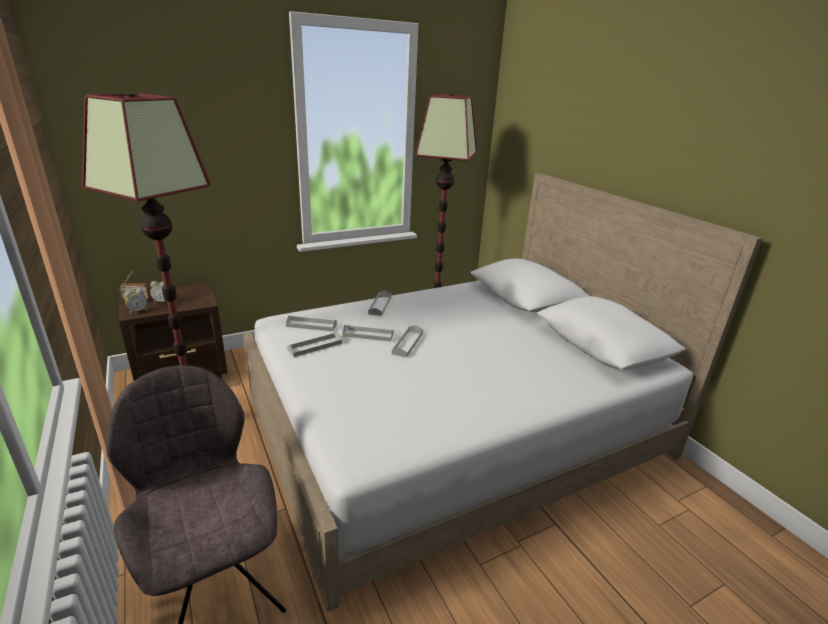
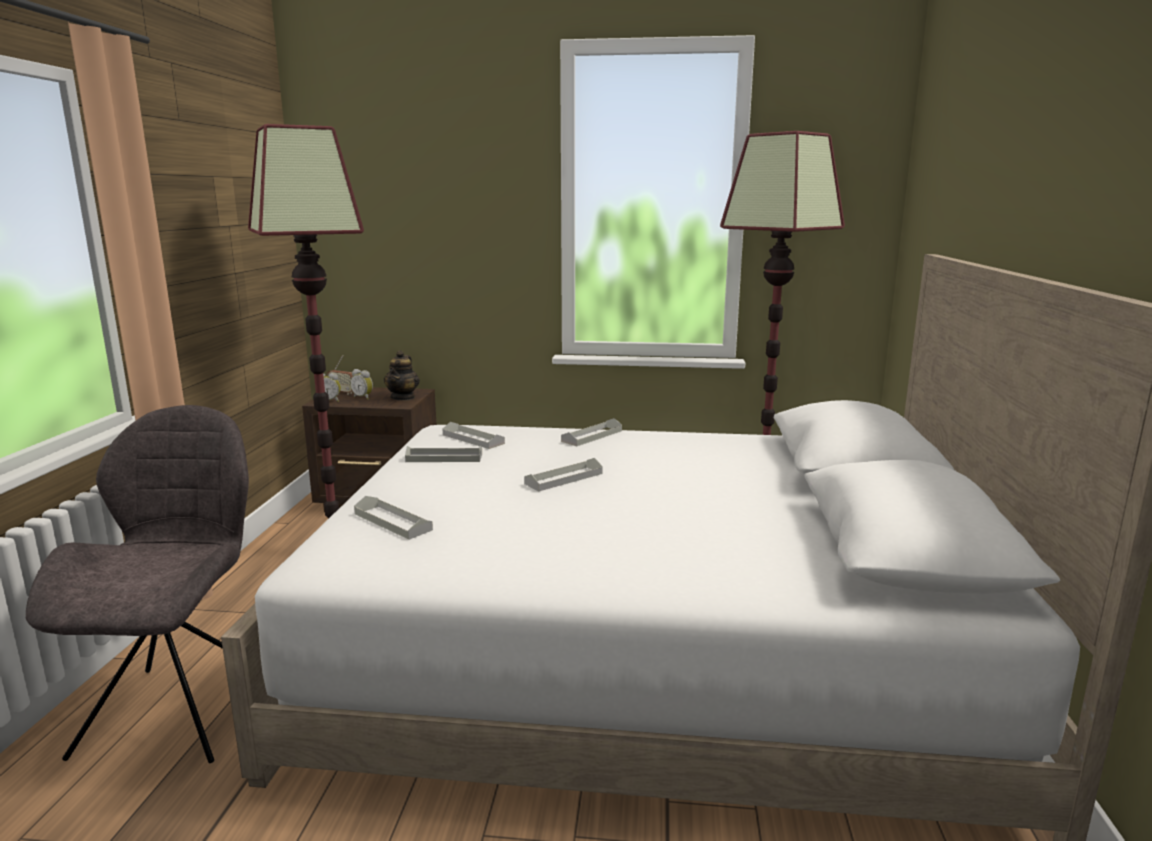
camera: 35 degrees right, 10 degrees down
grey tray [342,325,394,342] -> grey tray moved to [354,496,433,540]
none -> teapot [384,350,420,401]

